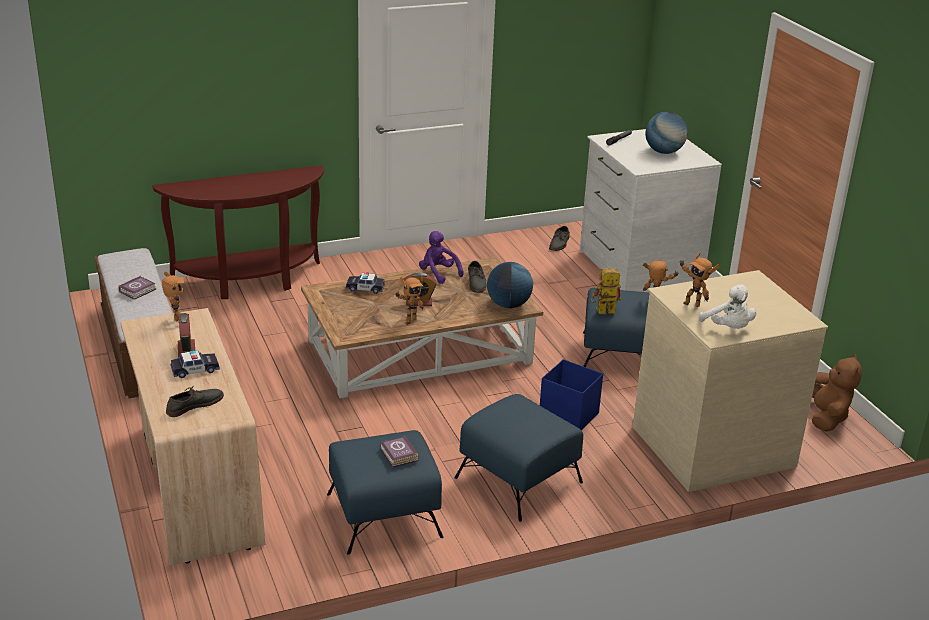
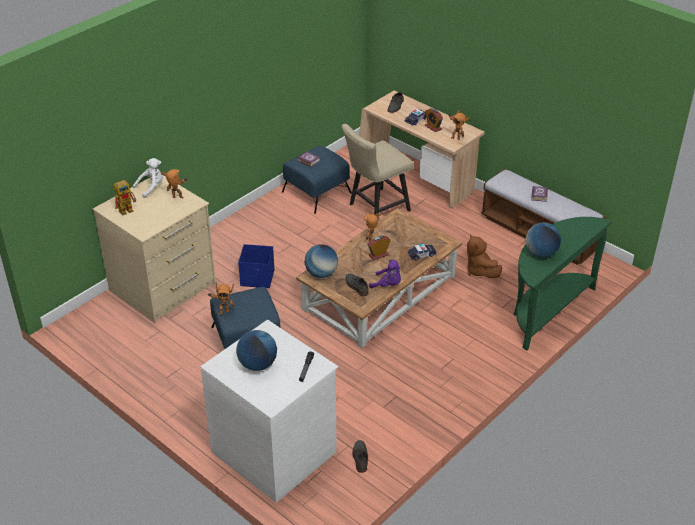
camera: 155 degrees right, 10 degrees up
brown console table [152,165,324,299] -> green console table [514,217,612,351]
blue ottoman [454,394,583,522] -> none
toy robot [591,268,621,314] -> toy robot moved to [114,179,136,216]
white plush toy [699,284,756,329] -> white plush toy turned 105 degrees clockwise [133,158,163,198]
brown plush toy [812,354,862,432] -> brown plush toy moved to [467,234,502,278]
none -> beige chair [342,124,414,218]
none -> globe [526,223,561,257]

